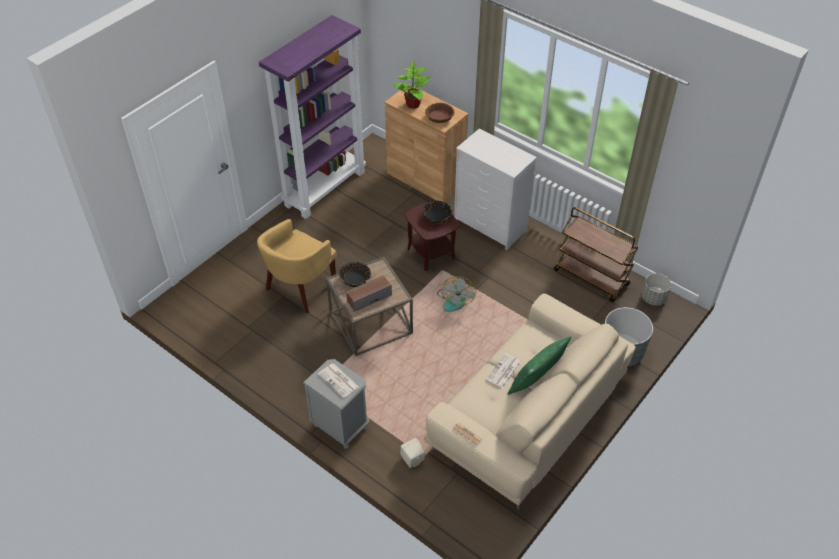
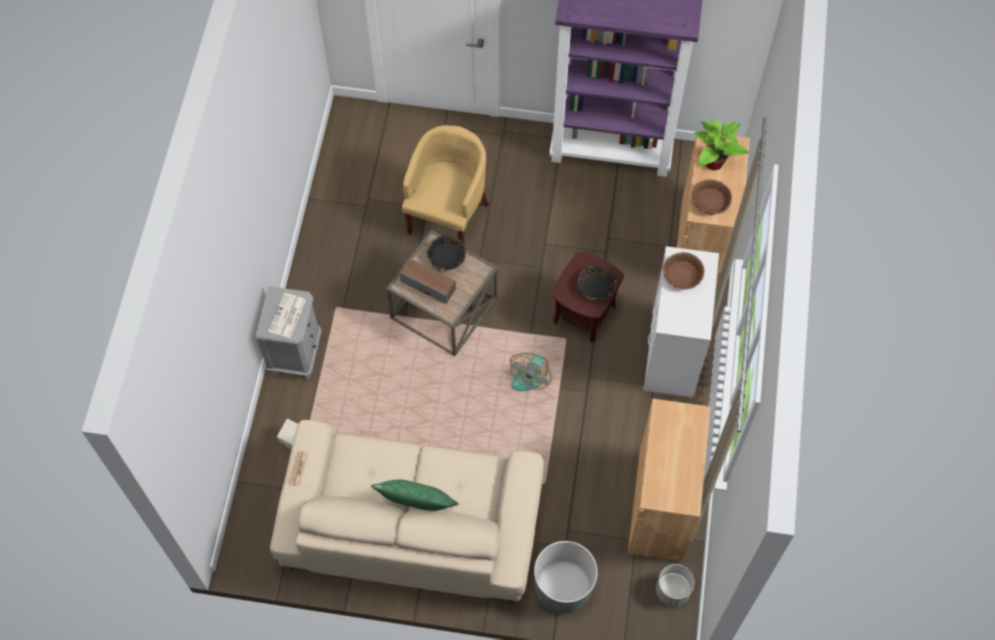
camera: 60 degrees right, 15 degrees up
yellow armchair [257,219,337,313] -> yellow armchair turned 105 degrees clockwise [402,125,489,244]
fan [437,276,476,312] -> fan turned 45 degrees counterclockwise [510,353,552,391]
newspaper [486,353,521,389] -> none
brown cart [554,207,638,302] -> brown cabinet [628,399,710,562]
none -> brown bowl [663,252,704,289]

